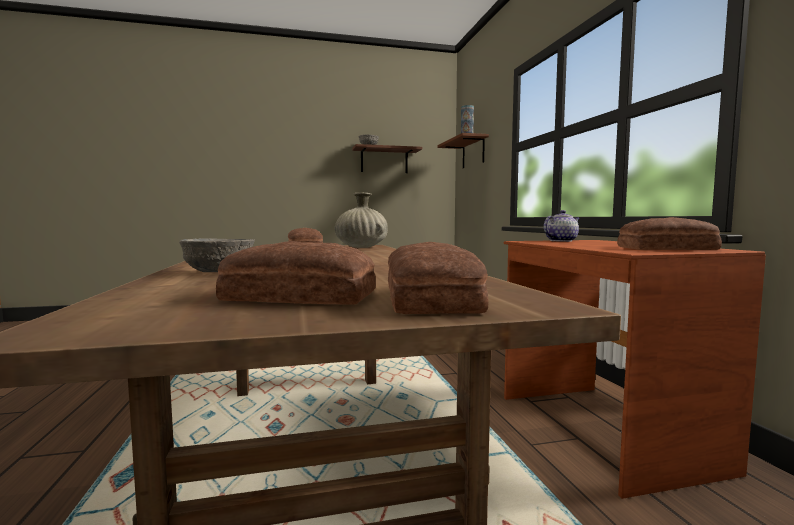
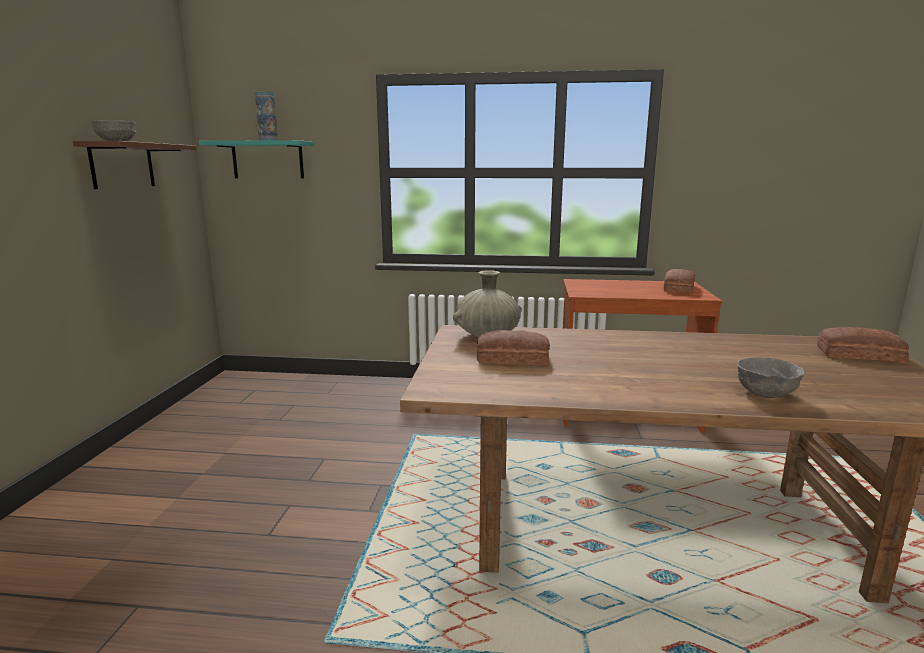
camera: 70 degrees left, 10 degrees up
bread [216,241,376,305] -> none
brown shelf [437,133,489,168] -> turquoise shelf [199,140,314,179]
teapot [544,210,580,242] -> none

